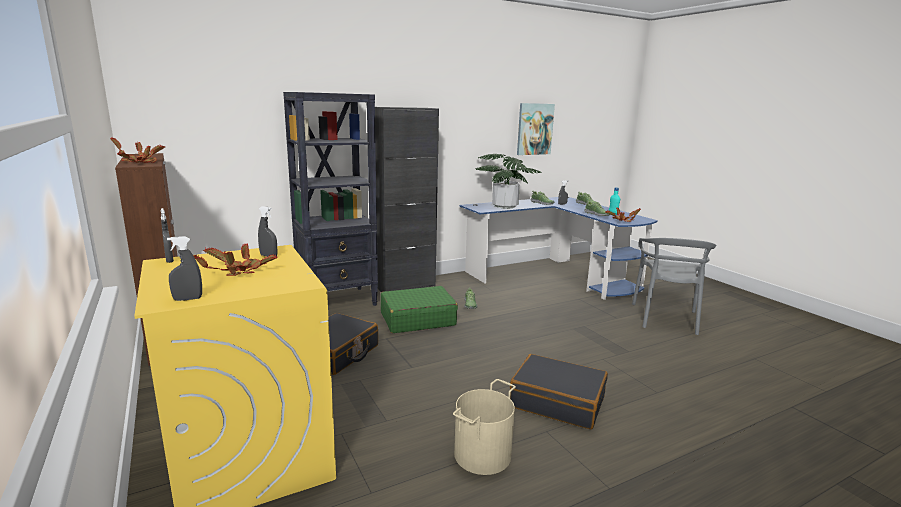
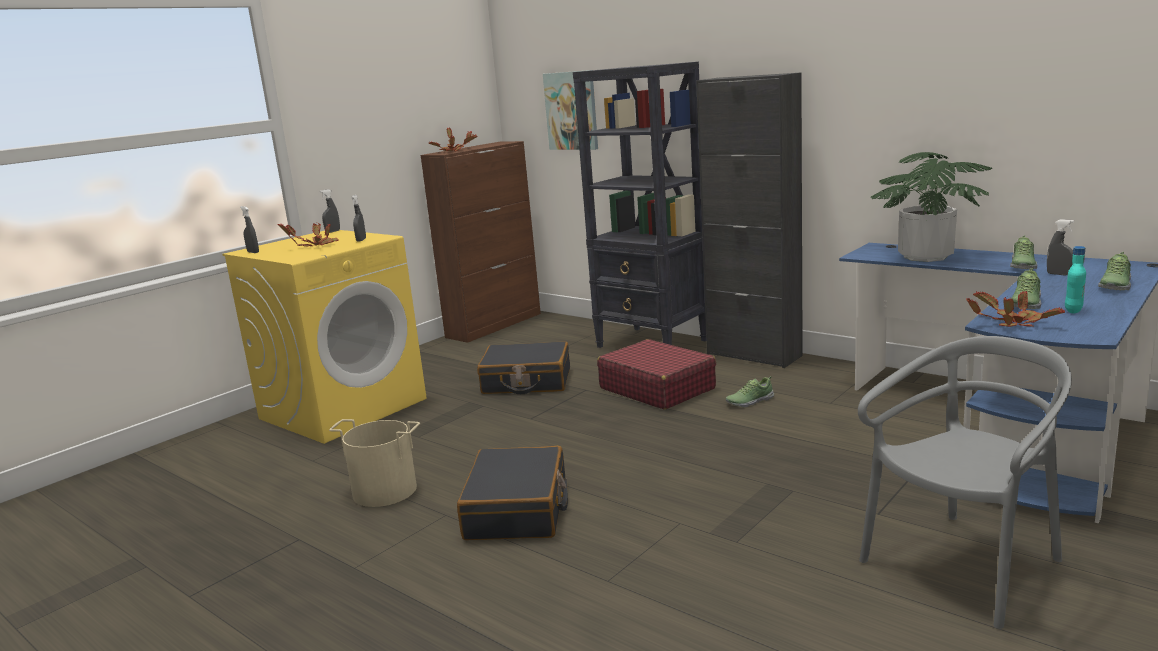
camera: 70 degrees right, 0 degrees up
green suitcase [381,286,458,333] -> red suitcase [597,339,716,410]
picture [517,103,555,155] -> picture moved to [543,70,598,150]
grey chair [632,238,716,335] -> grey chair turned 150 degrees clockwise [858,336,1072,629]

